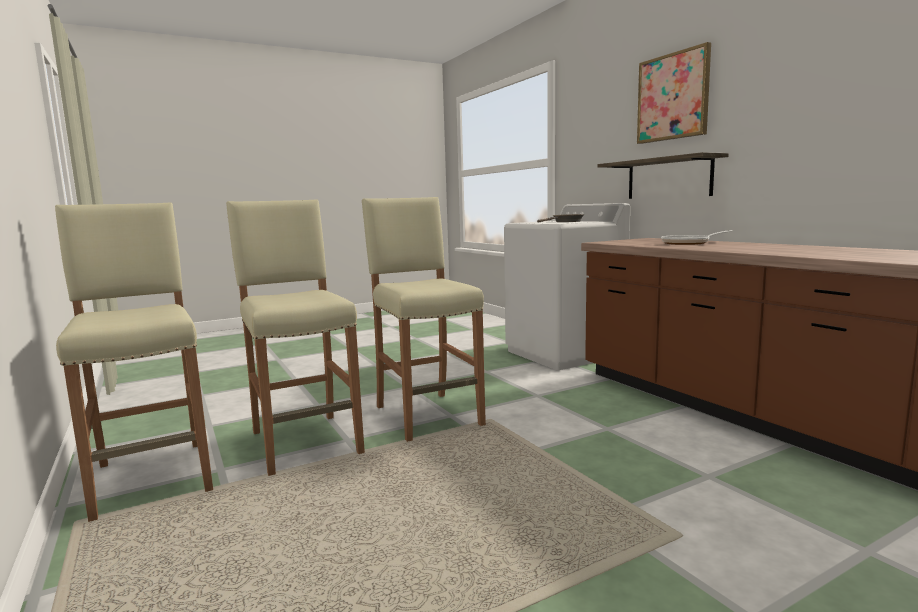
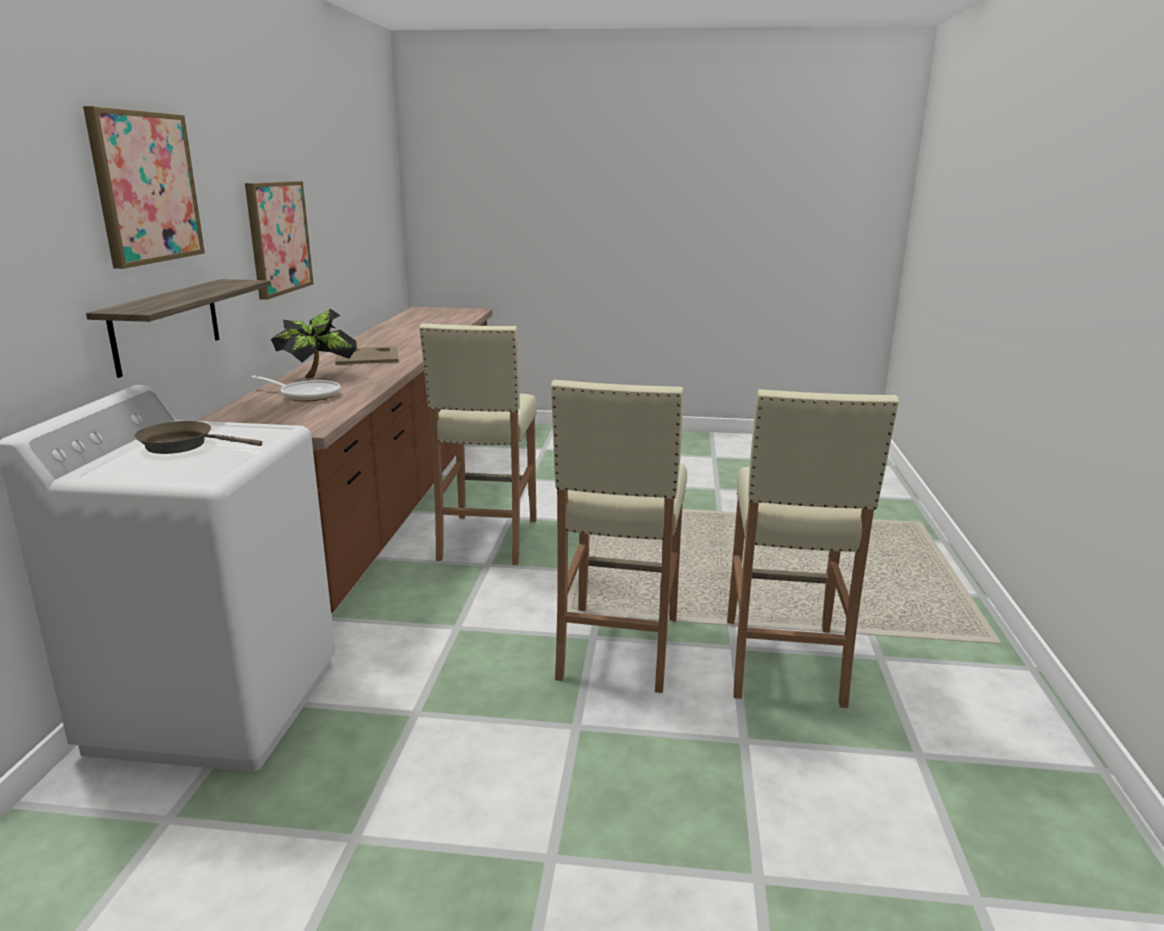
camera: 145 degrees left, 10 degrees up
beige stool [55,202,213,522] -> beige stool moved to [419,323,537,565]
none -> picture [245,181,314,300]
none -> potted plant [271,309,357,378]
none -> beige tray [335,346,399,365]

